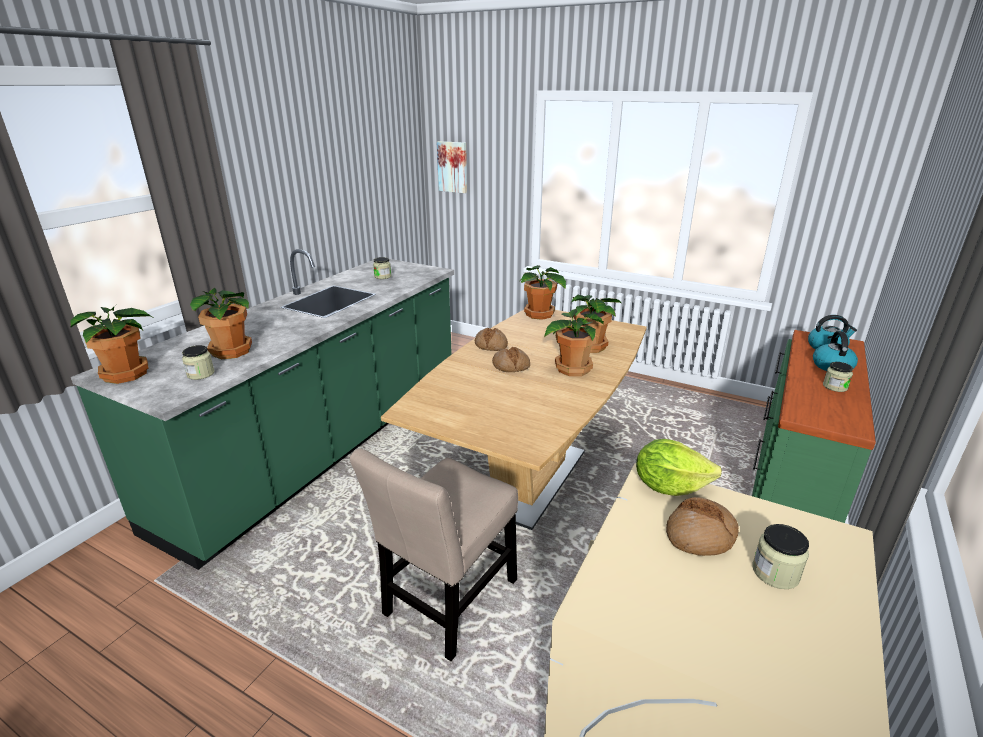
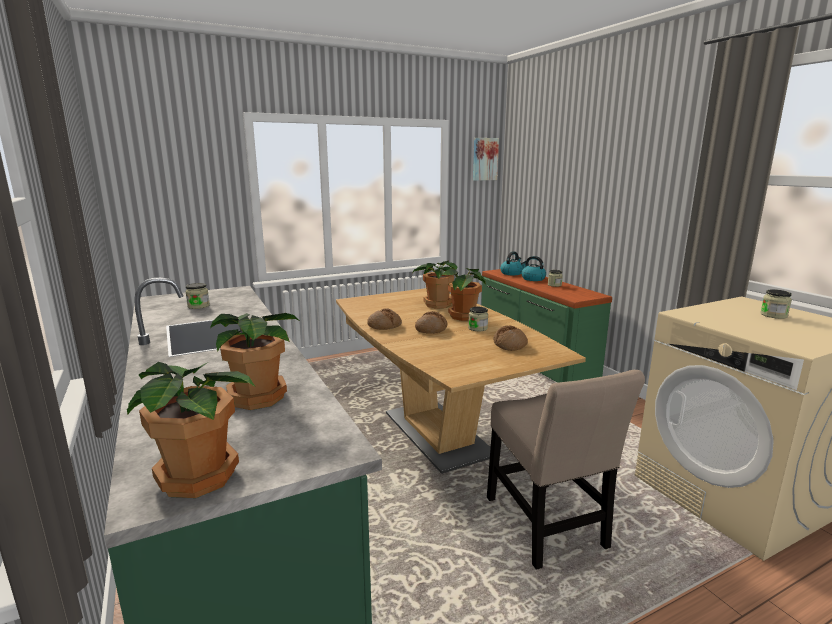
camera: 55 degrees left, 10 degrees down
jar [182,345,215,380] -> jar moved to [468,307,488,331]
picture [437,141,467,193] -> picture moved to [473,138,499,181]
potted plant [521,265,566,320] -> none
lettuce [636,439,722,496] -> none
bread [666,497,739,556] -> bread moved to [493,326,528,351]

